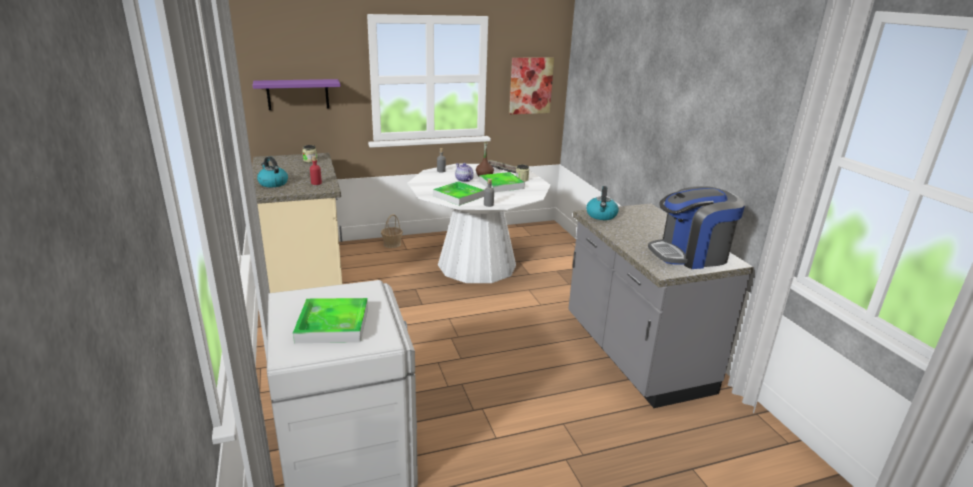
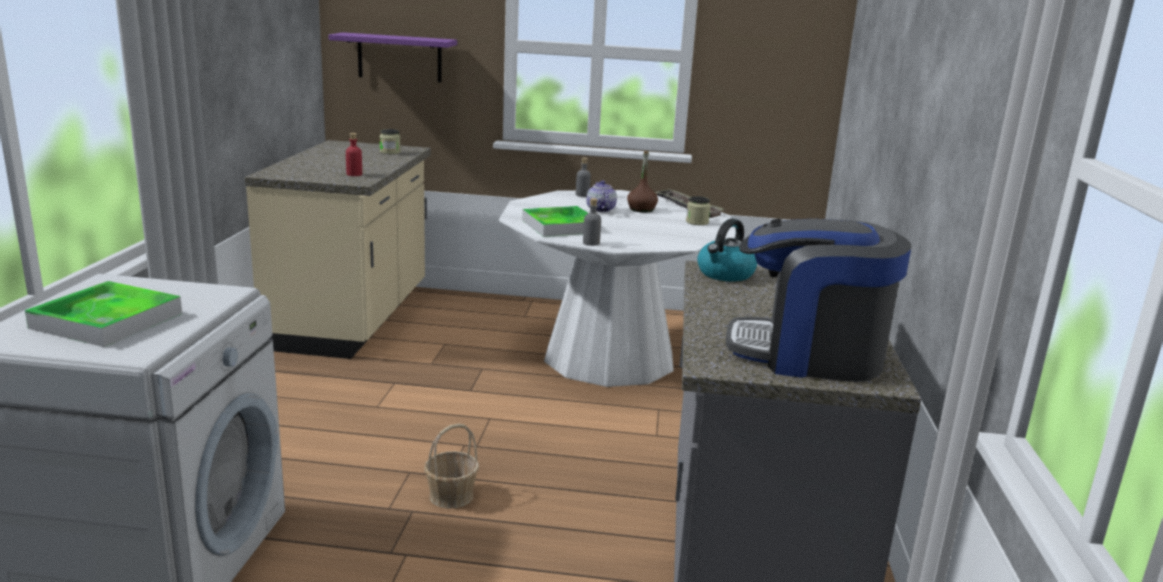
camera: 25 degrees right, 5 degrees down
kettle [257,156,288,187] -> none
basket [381,214,403,248] -> basket moved to [424,424,479,509]
tray [479,172,525,192] -> none
picture [509,57,554,114] -> none

